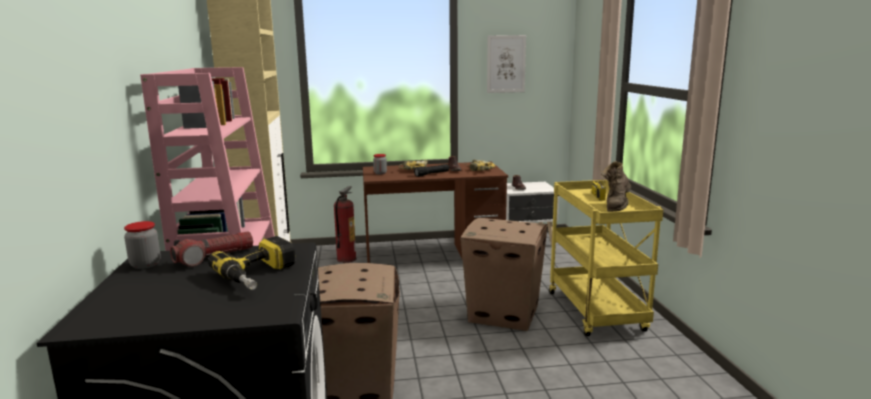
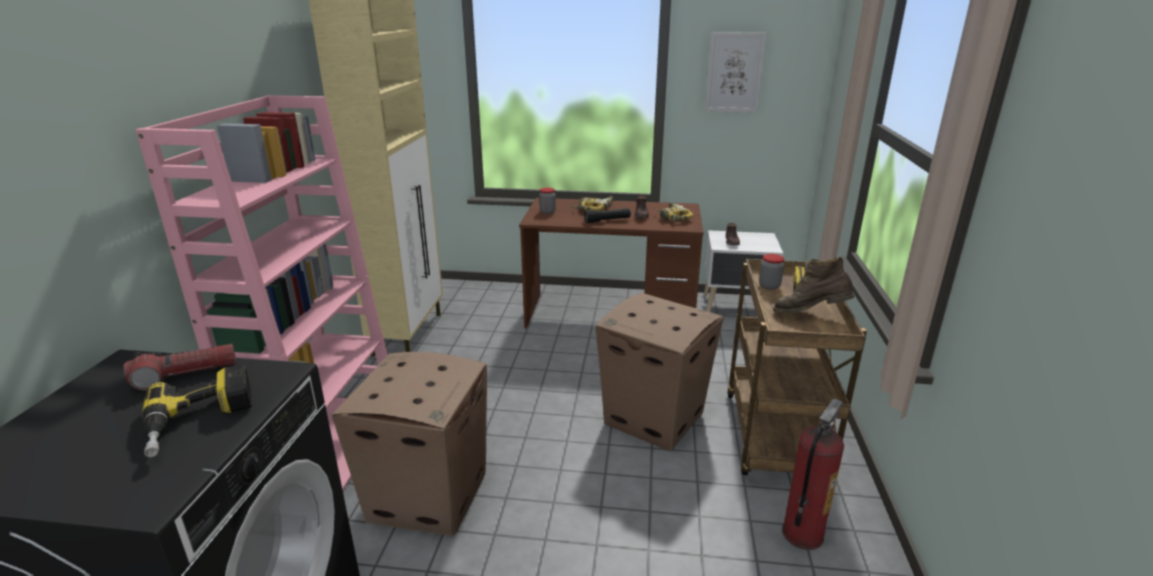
camera: 15 degrees right, 10 degrees up
jar [124,221,161,269] -> jar moved to [759,254,784,290]
fire extinguisher [334,186,356,263] -> fire extinguisher moved to [782,399,844,550]
yellow cart [549,180,663,336] -> brown cart [727,259,867,475]
brown boot [601,161,631,212] -> brown boot turned 60 degrees clockwise [773,256,855,313]

